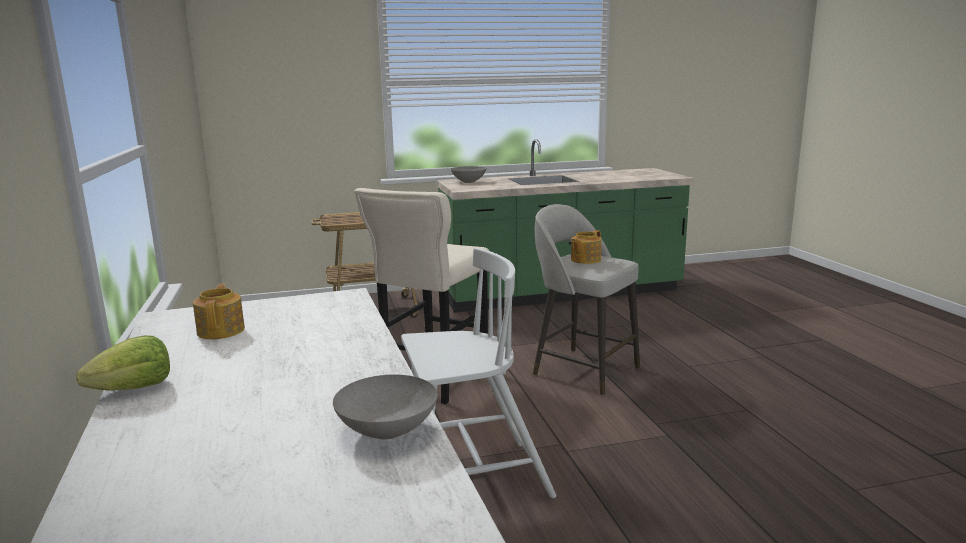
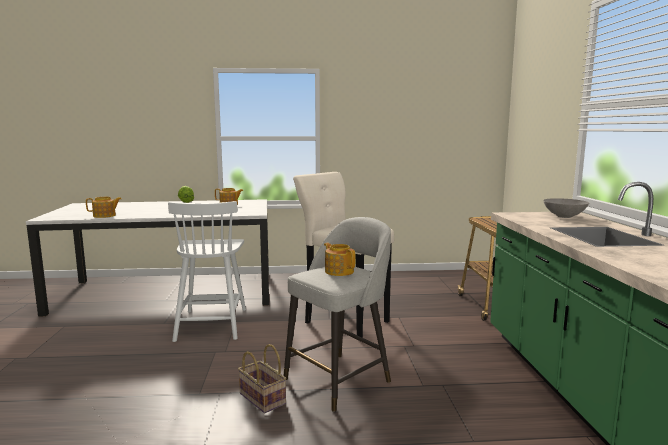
camera: 100 degrees right, 5 degrees down
grey bowl [333,375,437,440] -> teapot [86,197,121,218]
none -> basket [238,344,286,413]

